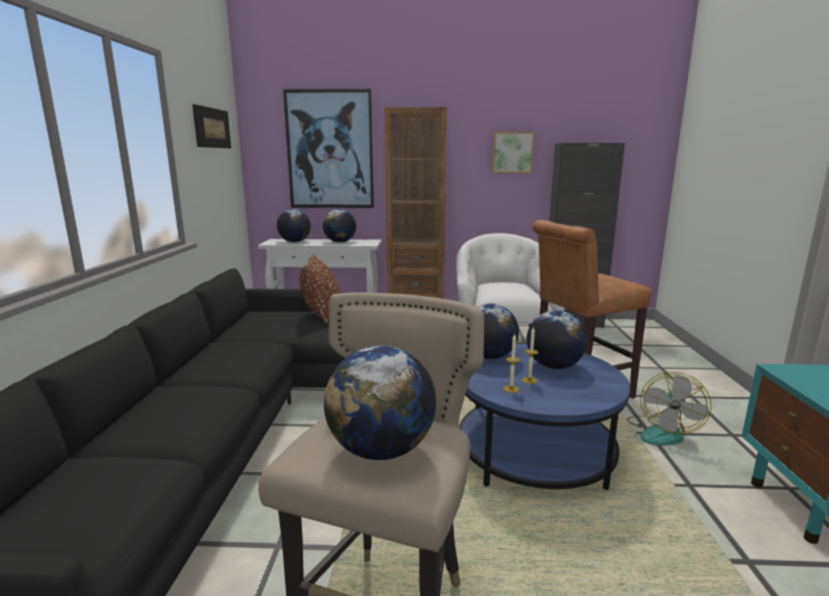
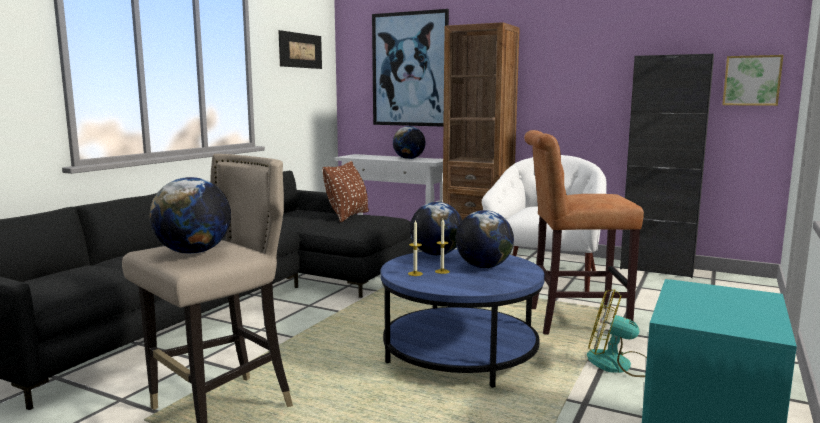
camera: 25 degrees right, 5 degrees down
globe [277,209,311,242] -> none
picture [492,132,535,173] -> picture moved to [722,55,783,106]
fan [627,372,712,445] -> fan turned 60 degrees clockwise [587,289,647,377]

